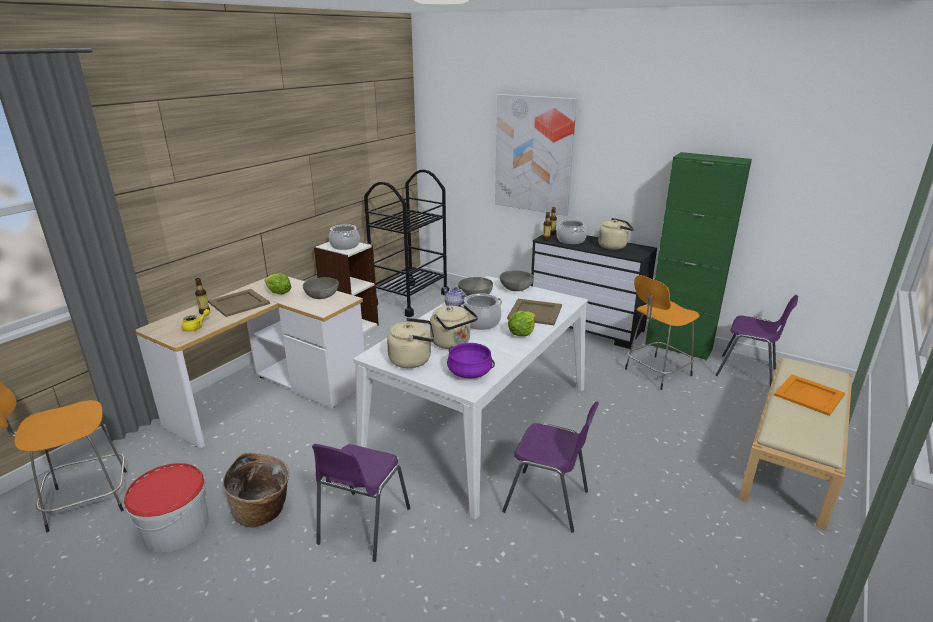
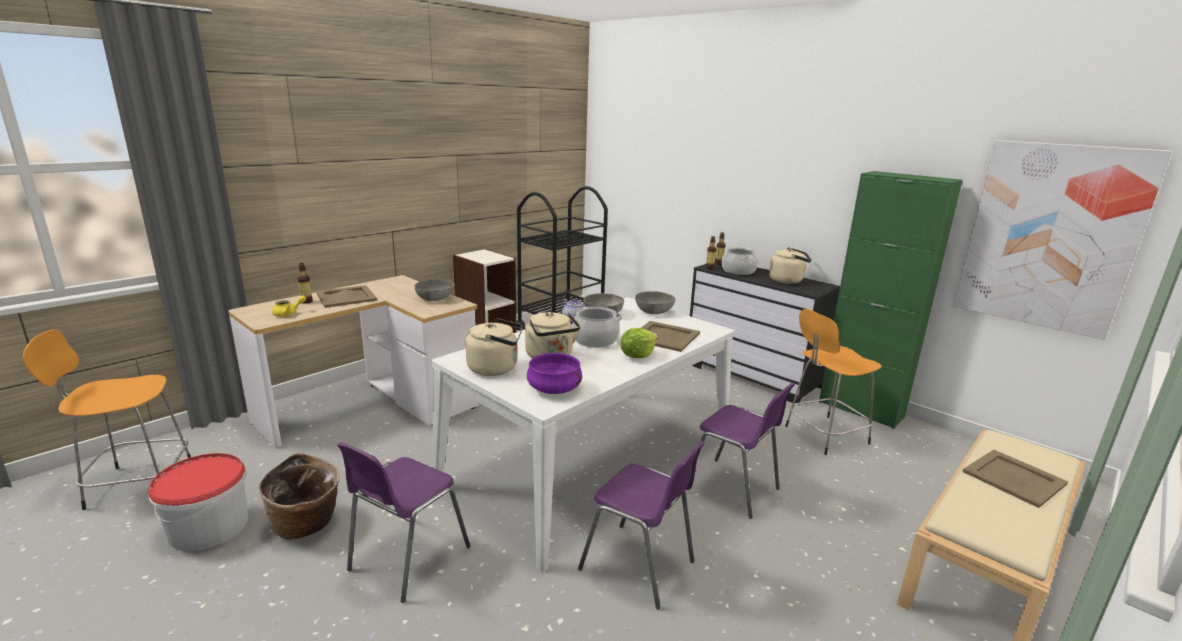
camera: 10 degrees right, 5 degrees down
lettuce [264,273,291,295] -> none
cooking pot [329,224,360,250] -> none
picture [495,94,577,216] -> picture moved to [953,140,1172,340]
purple chair [716,295,798,386] -> purple chair moved to [698,382,795,519]
orange tray [774,374,845,416] -> beige tray [962,449,1068,508]

